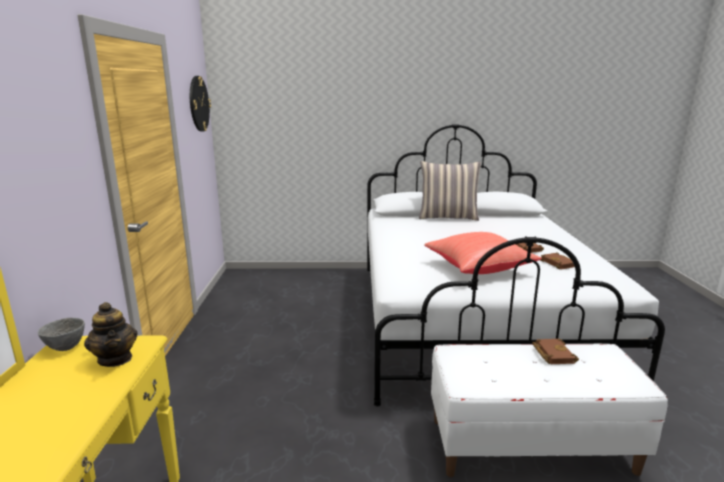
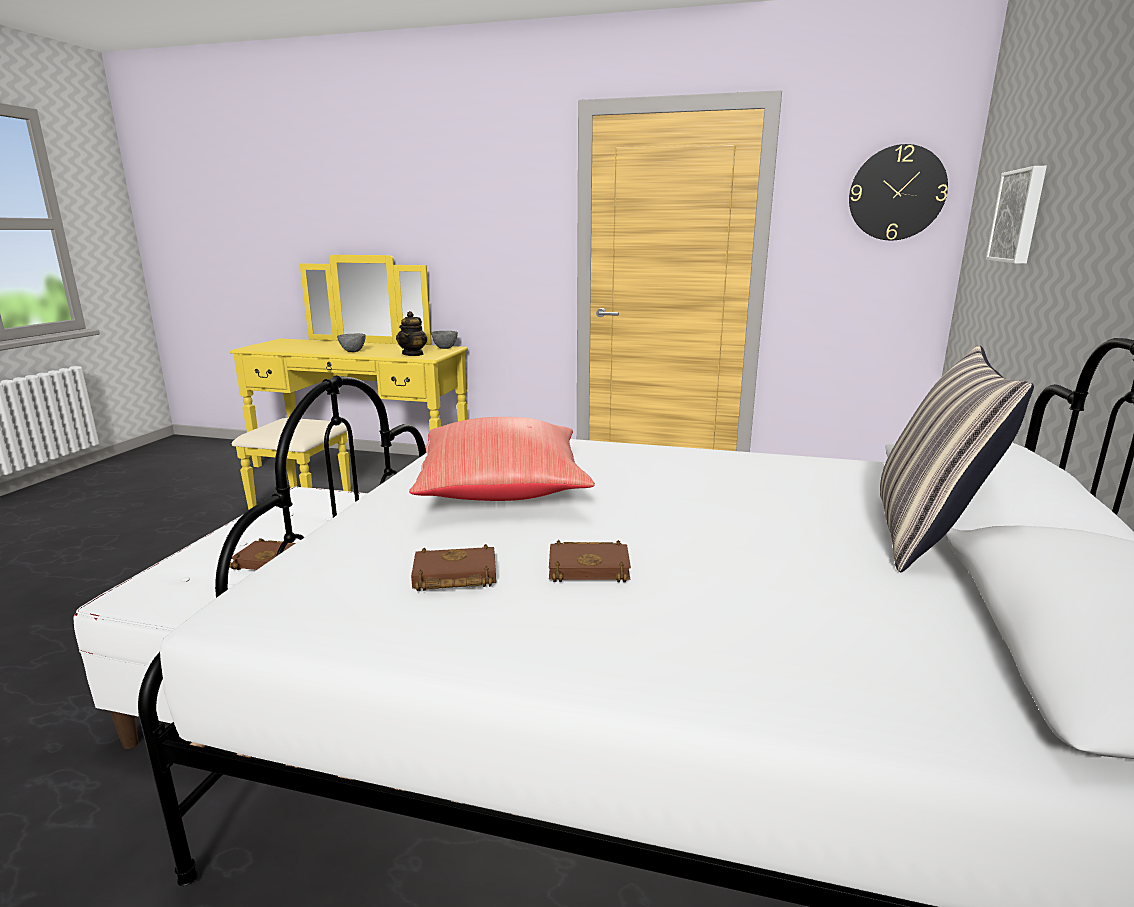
camera: 105 degrees right, 0 degrees up
teapot [84,302,138,367] -> teapot turned 60 degrees counterclockwise [396,311,427,356]
none -> grey bowl [337,333,366,352]
none -> picture [986,166,1047,264]

